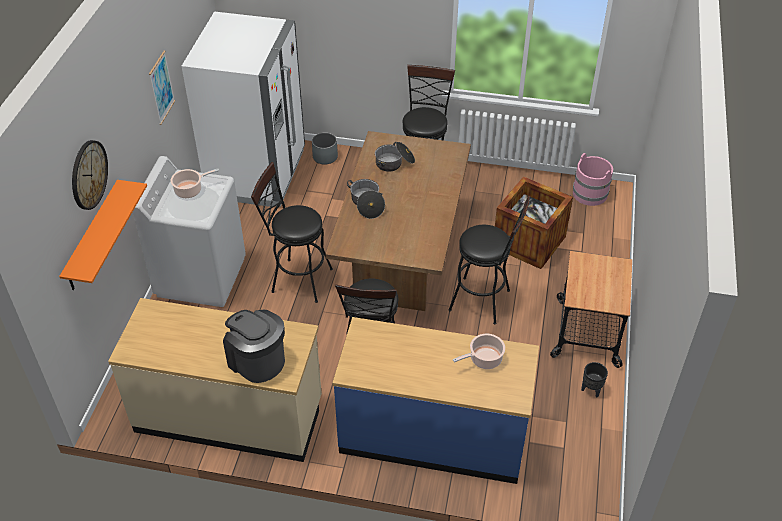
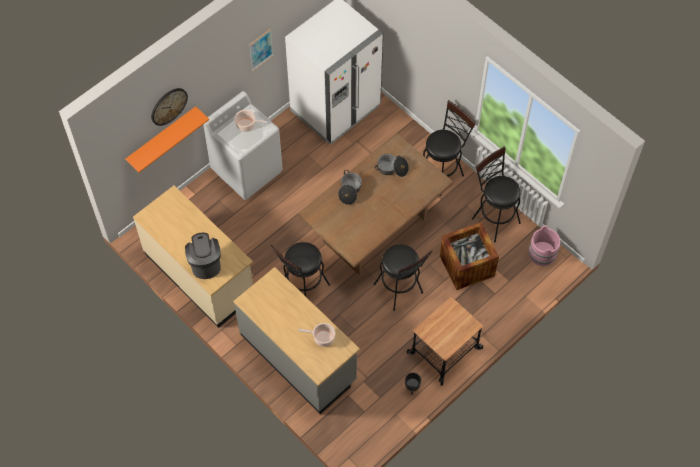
camera: 35 degrees right, 15 degrees up
black stool [251,162,333,303] -> black stool moved to [472,146,521,242]
grey planter [312,133,338,164] -> none
blue counter [332,317,539,484] -> grey counter [234,267,360,414]

